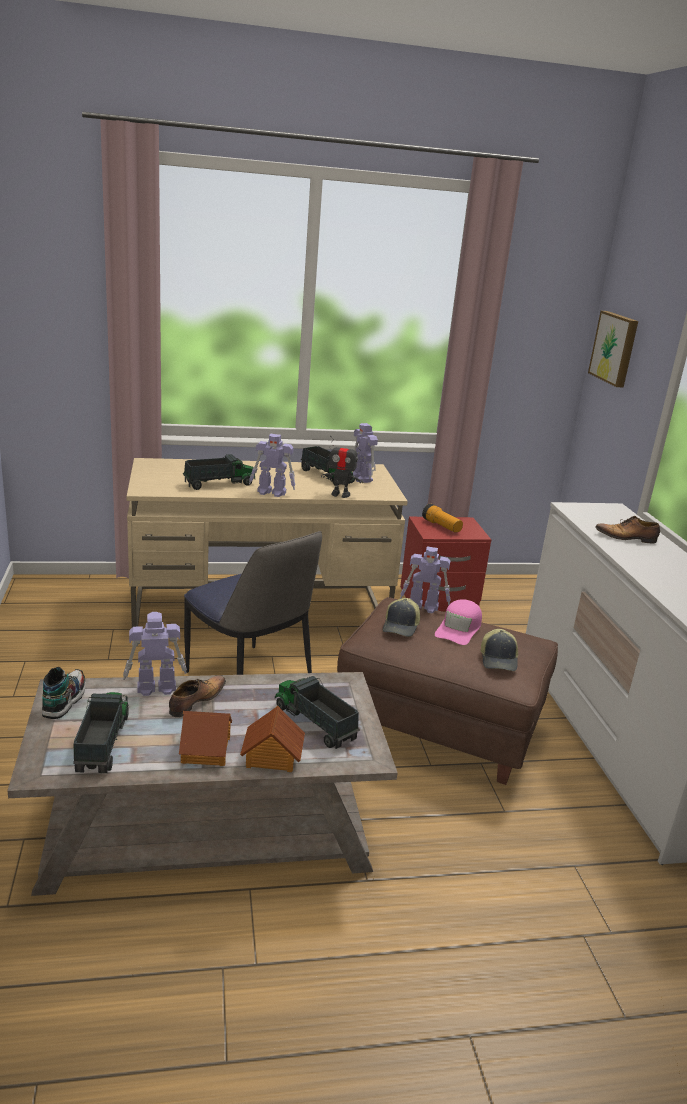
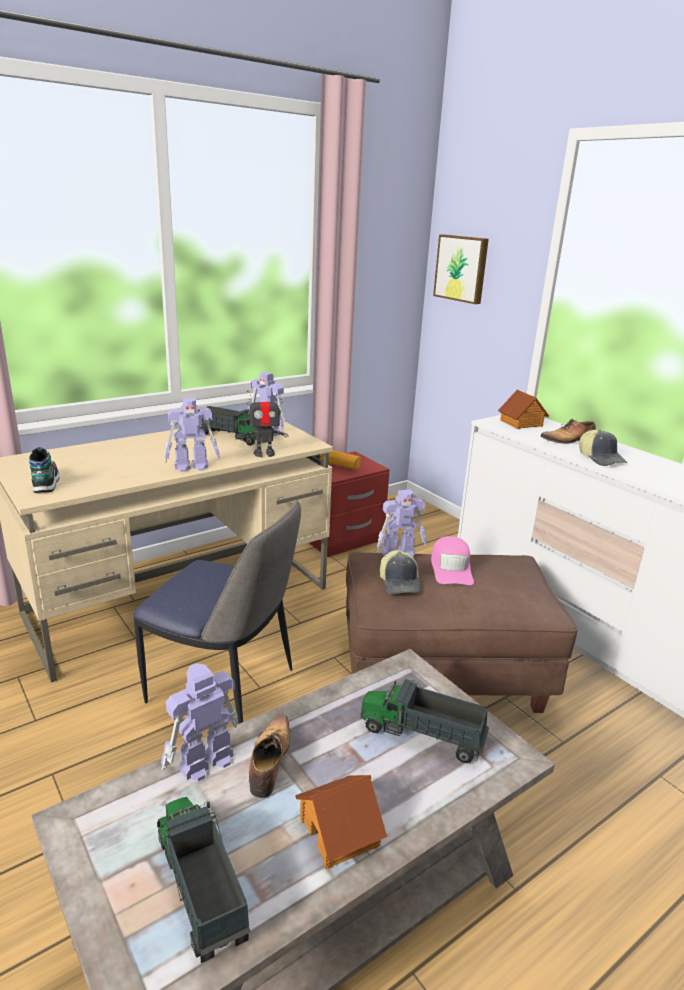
camera: 25 degrees left, 0 degrees up
shoe [42,667,86,719] -> shoe moved to [29,447,60,493]
toy truck [183,454,255,490] -> none
toy house [240,706,305,772] -> toy house moved to [498,390,549,429]
cap [481,629,518,671] -> cap moved to [579,429,627,466]

